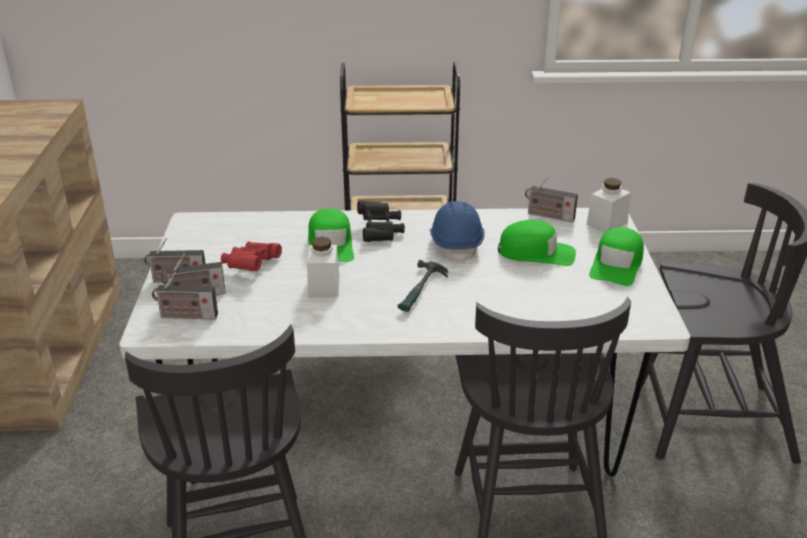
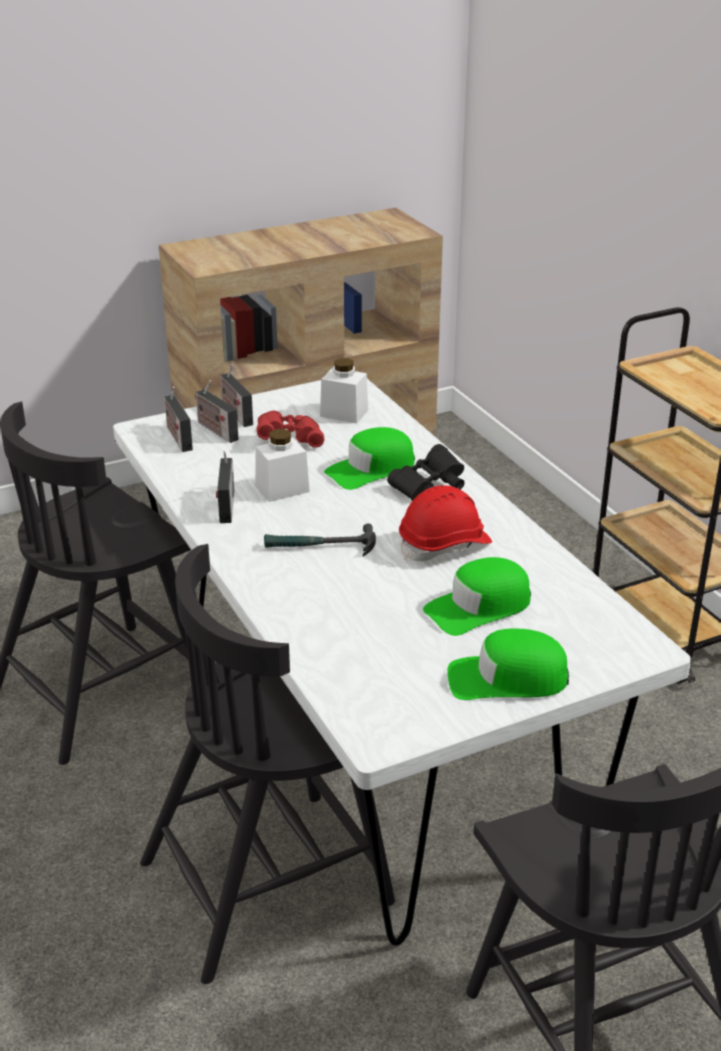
camera: 65 degrees right, 0 degrees up
blue hard hat [430,201,485,264] -> red hard hat [399,485,492,562]
green cap [498,220,576,266] -> green cap turned 75 degrees clockwise [423,557,531,636]
radio [525,176,578,222] -> radio moved to [216,450,234,523]
white jar [586,178,631,233] -> white jar moved to [320,358,368,423]

